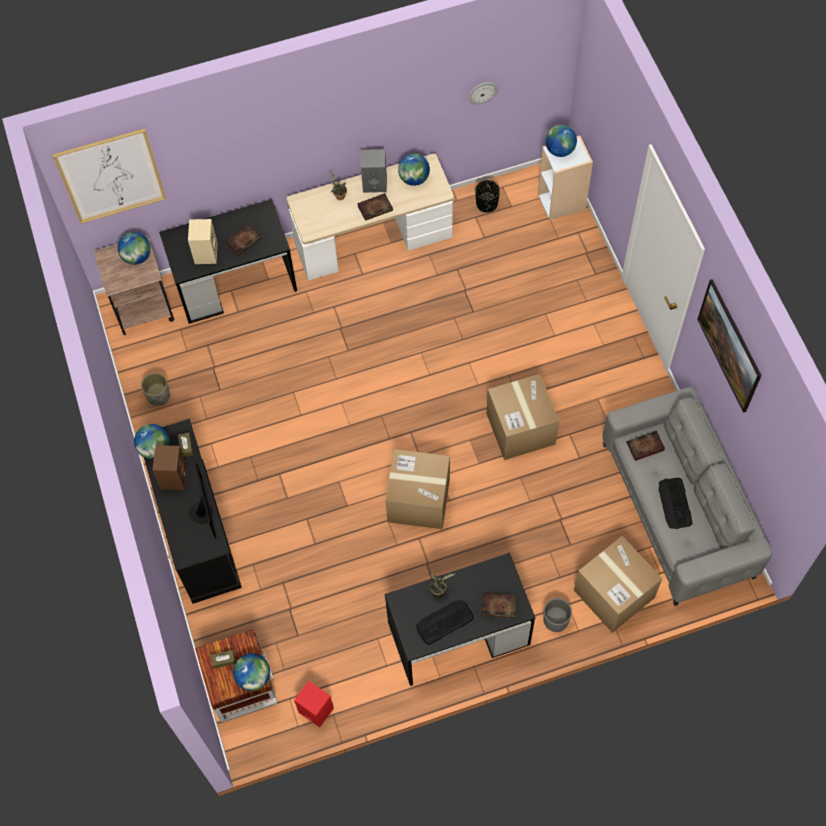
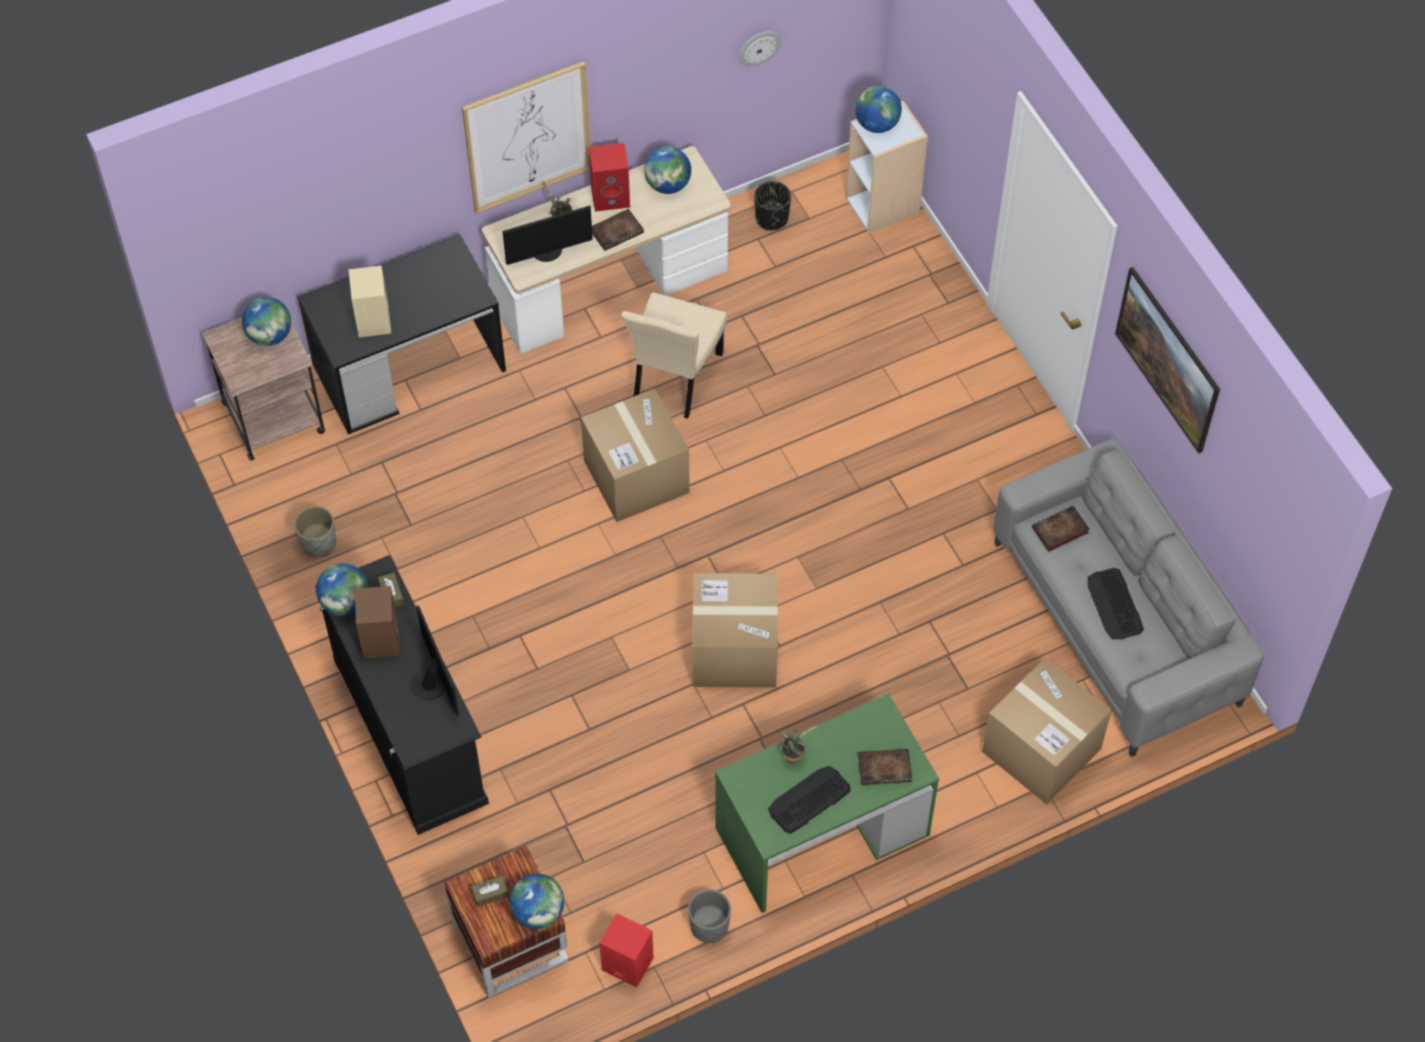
camera: 10 degrees left, 5 degrees down
picture [53,128,166,224] -> picture moved to [462,61,591,214]
book [225,224,262,256] -> none
grey speaker [361,149,387,193] -> red speaker [589,143,630,212]
black desk [384,553,535,686] -> green desk [715,694,939,913]
cardboard box [486,374,559,460] -> cardboard box moved to [581,388,690,522]
grey planter [543,598,572,632] -> grey planter moved to [688,889,731,943]
none -> monitor [503,205,593,265]
none -> beige chair [622,292,727,419]

